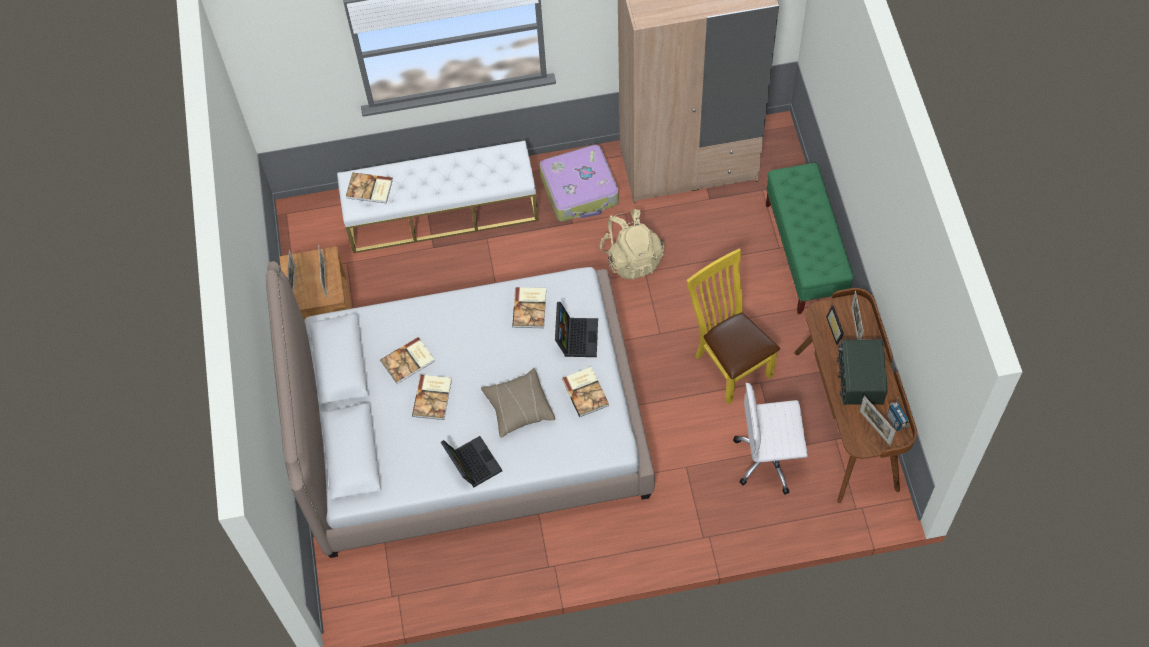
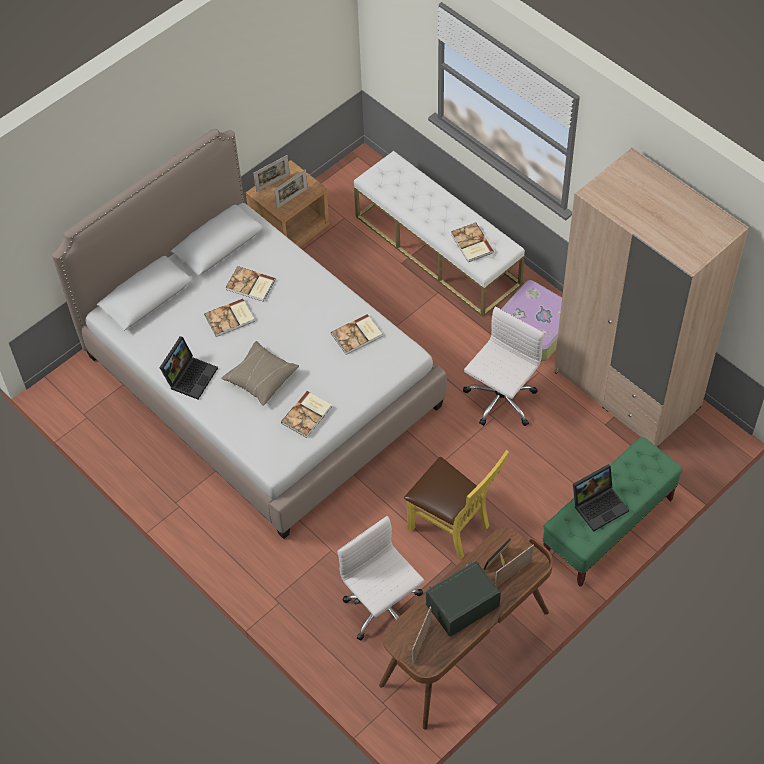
camera: 55 degrees right, 5 degrees down
book [346,173,393,203] -> book moved to [451,222,494,262]
laptop [555,302,598,357] -> laptop moved to [573,464,629,532]
beige backpack [599,209,664,280] -> white office chair [463,307,544,426]
yellow chair [687,248,780,404] -> yellow chair turned 105 degrees clockwise [404,450,509,559]
radio [887,397,909,431] -> none

